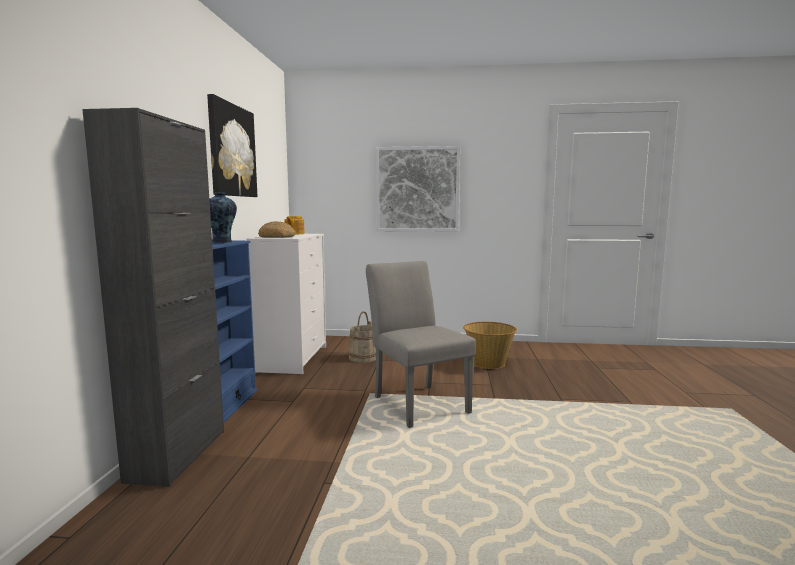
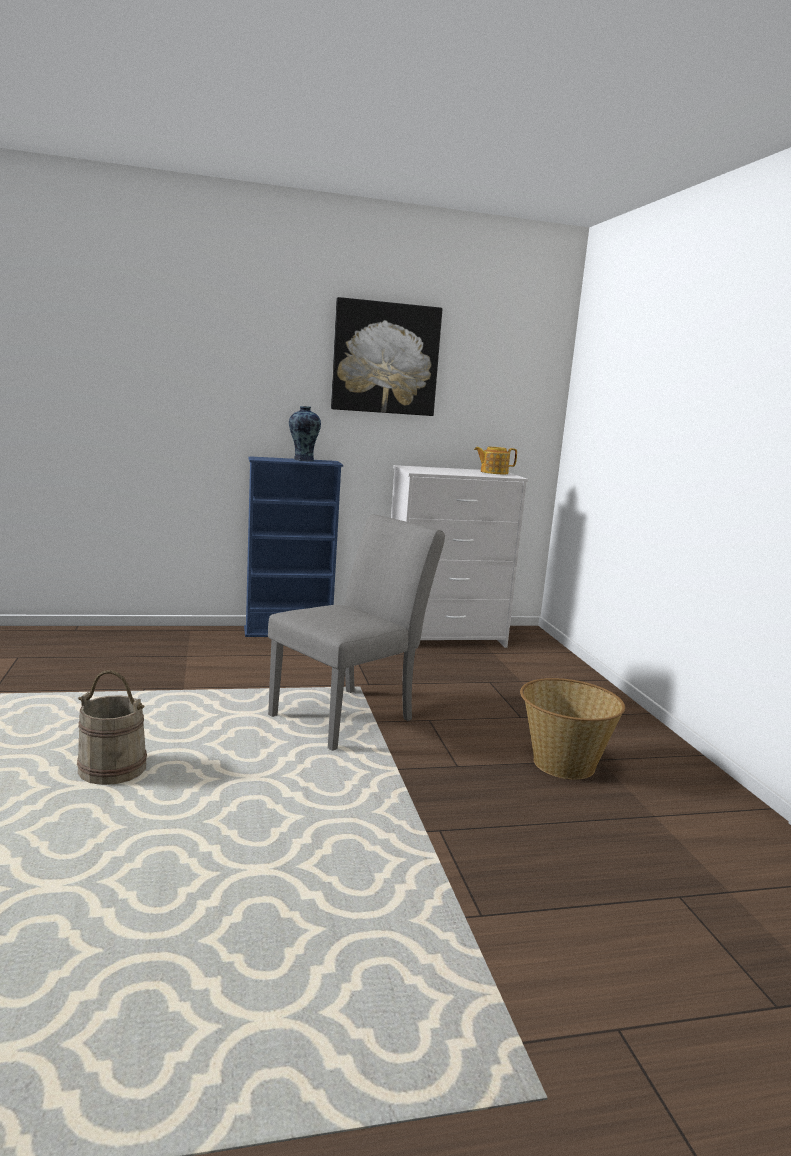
camera: 70 degrees right, 5 degrees up
black cabinet [82,108,224,487] -> none
bread [258,221,296,238] -> none
beige bucket [349,311,376,363] -> beige bucket moved to [77,670,147,785]
picture [376,146,460,232] -> none

